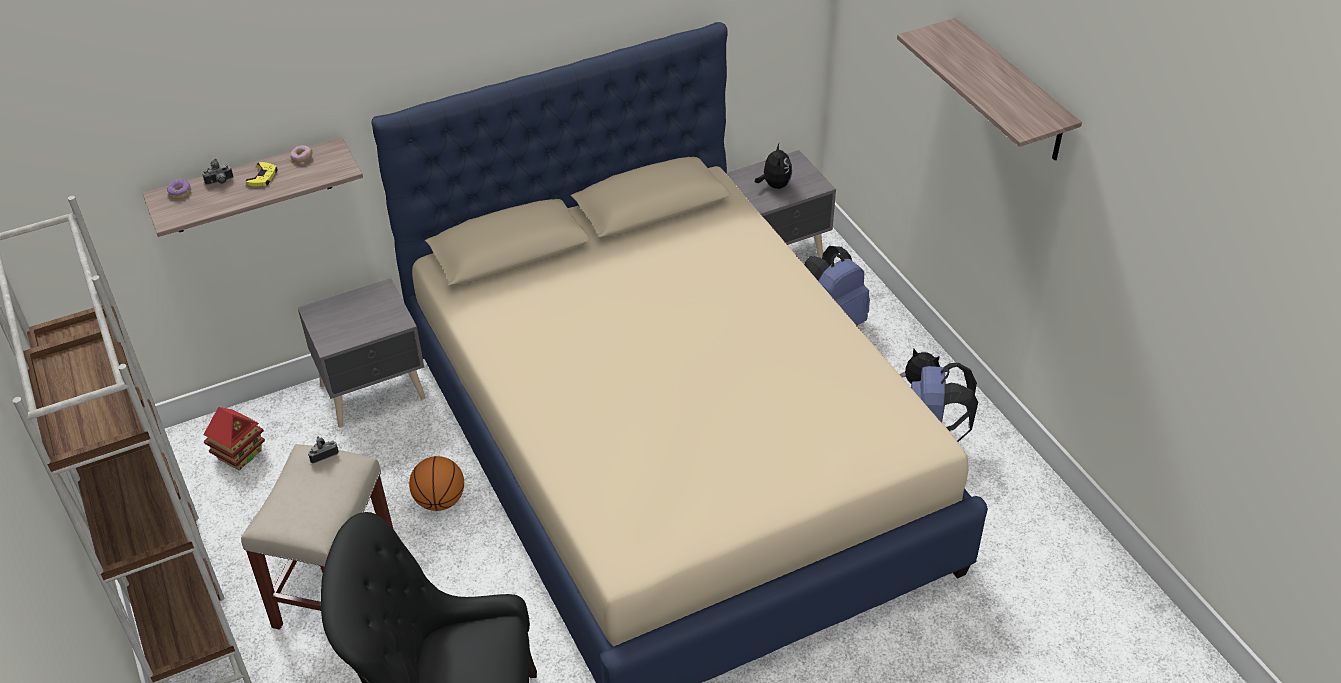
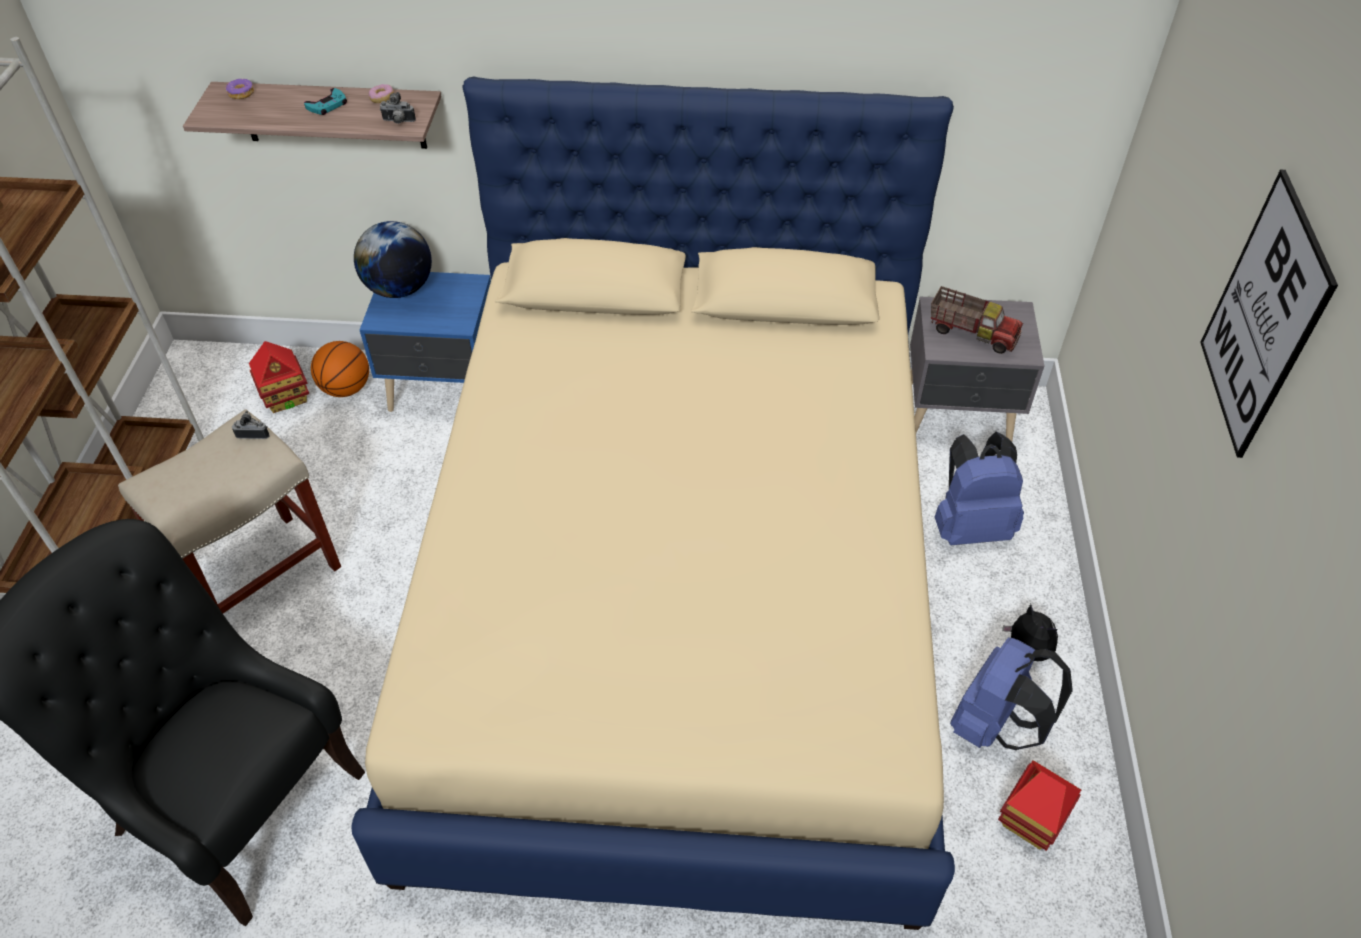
camera: 30 degrees right, 5 degrees up
camera [202,159,234,185] -> camera moved to [380,92,416,124]
yellow game controller [246,162,278,186] -> turquoise game controller [304,88,347,115]
grey nightstand [297,278,425,428] -> blue nightstand [360,272,491,412]
basketball [409,456,464,511] -> basketball moved to [311,341,369,397]
plush toy [755,143,792,189] -> toy truck [931,286,1023,354]
shelf [897,18,1082,160] -> picture [1200,170,1338,458]
none -> globe [354,221,432,298]
none -> toy house [998,760,1081,851]

